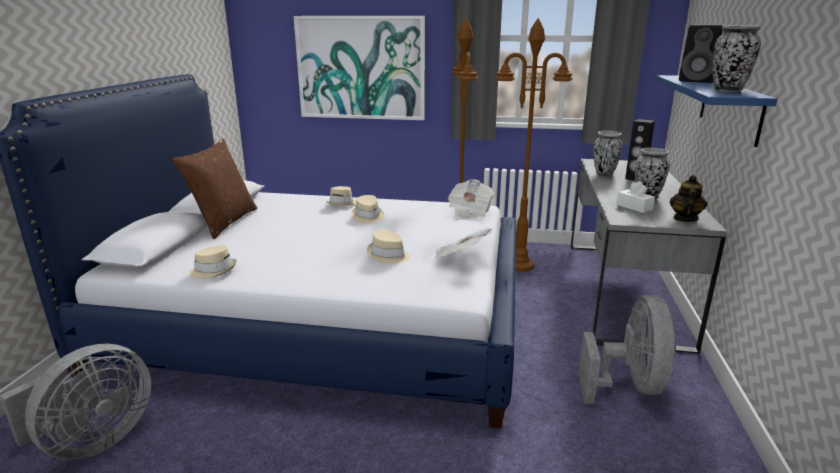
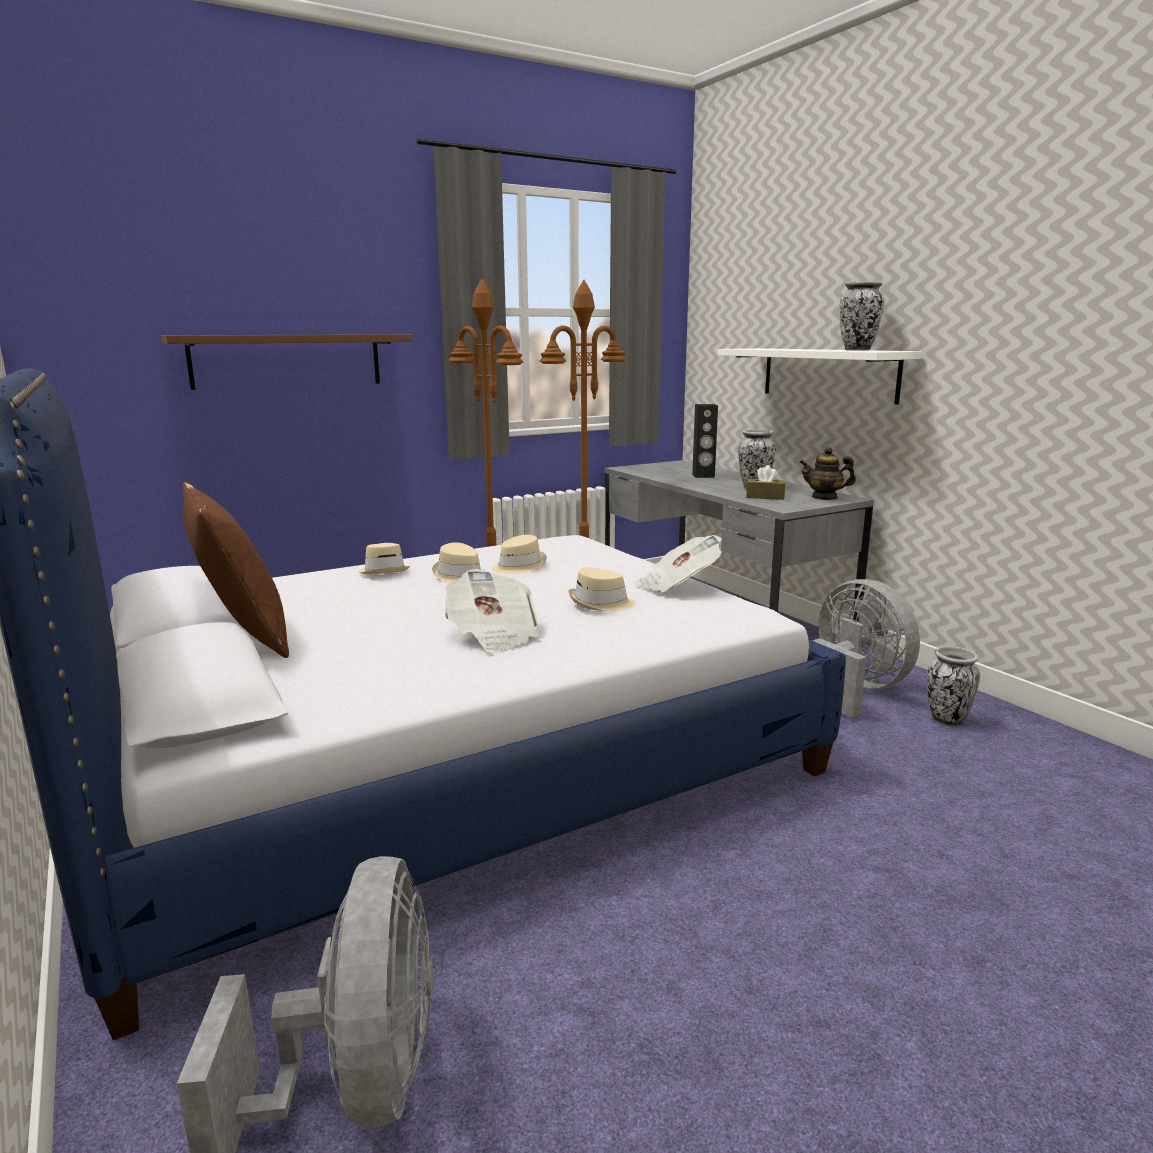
camera: 40 degrees left, 5 degrees down
beige hat [189,245,237,279] -> beige hat moved to [492,535,547,574]
picture [294,16,425,120] -> brown shelf [161,334,412,390]
newspaper [448,179,495,220] -> newspaper moved to [445,569,539,654]
vase [594,131,623,177] -> vase moved to [927,646,980,726]
white tissue box [616,181,655,213] -> brown tissue box [746,465,786,500]
blue shelf [655,75,777,147] -> white shelf [717,348,921,405]
teapot [670,175,707,222] -> teapot turned 60 degrees counterclockwise [799,447,856,500]
black speaker [679,25,723,83] -> none

